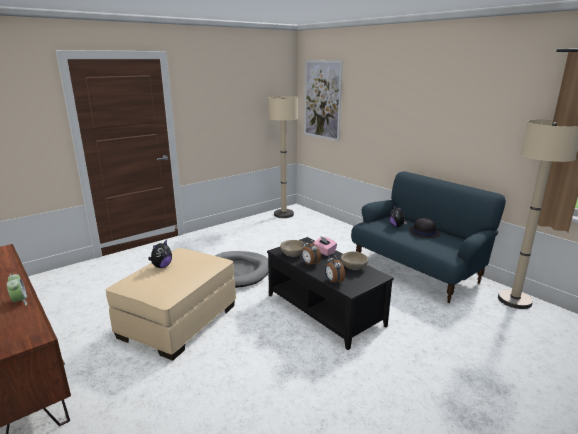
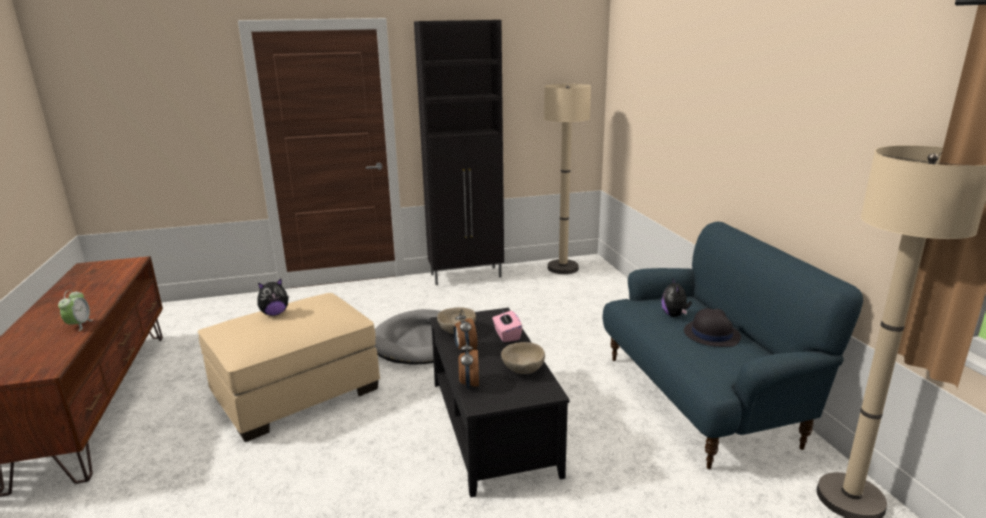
camera: 25 degrees right, 0 degrees up
picture [304,60,343,141] -> none
none -> black cabinet [414,20,504,285]

